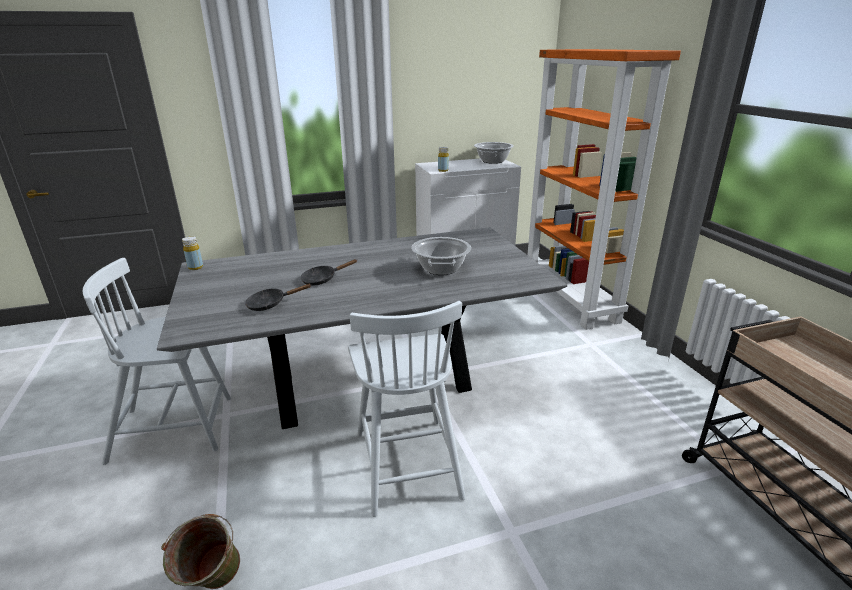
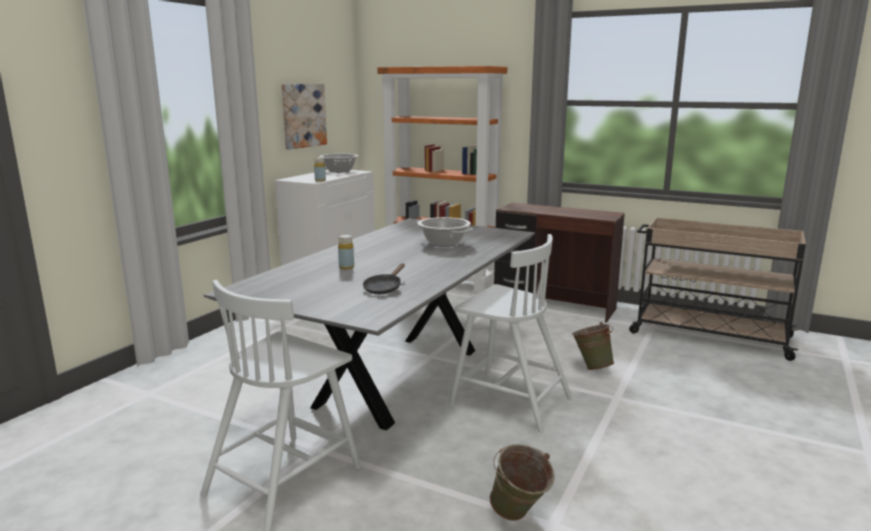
camera: 45 degrees left, 10 degrees down
yellow bottle [182,236,203,270] -> yellow bottle moved to [338,235,354,269]
black frying pan [300,259,357,286] -> none
none -> picture [281,84,327,149]
none -> brown desk [494,203,625,323]
none -> green bucket [572,322,614,370]

